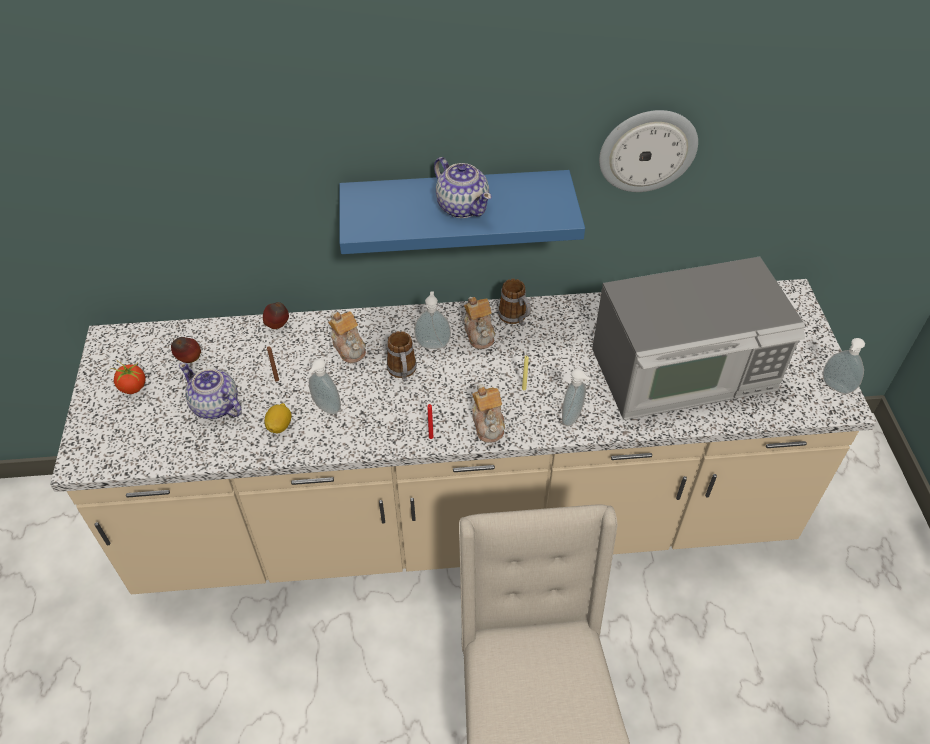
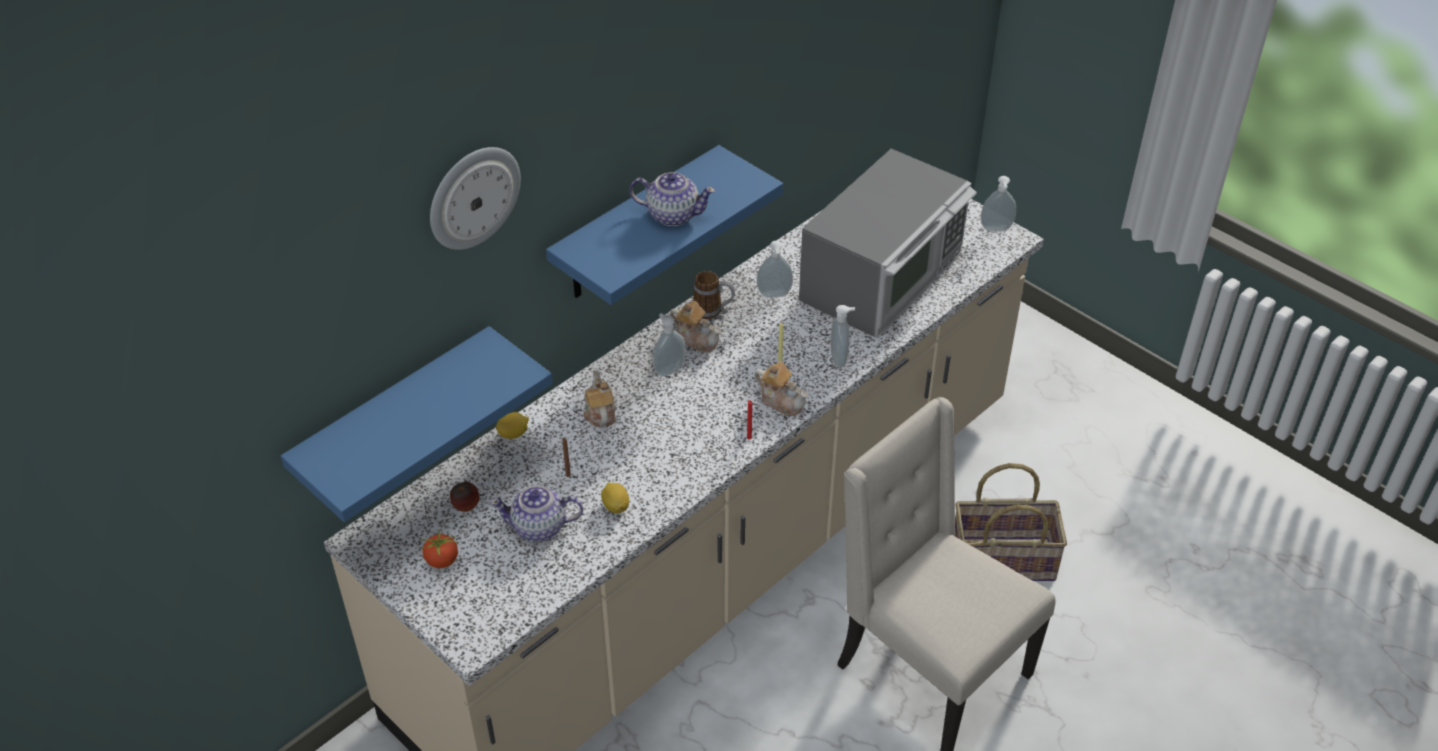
camera: 40 degrees left, 5 degrees down
apple [263,302,289,329] -> lemon [496,412,529,439]
soap dispenser [309,359,341,414] -> soap dispenser moved to [757,241,793,298]
teapot [328,311,366,363] -> teapot turned 120 degrees counterclockwise [584,370,615,428]
mug [387,331,417,382] -> none
wall clock [599,110,698,192] -> wall clock moved to [430,147,521,250]
none -> blue shelf [280,326,553,522]
none -> basket [955,463,1067,581]

